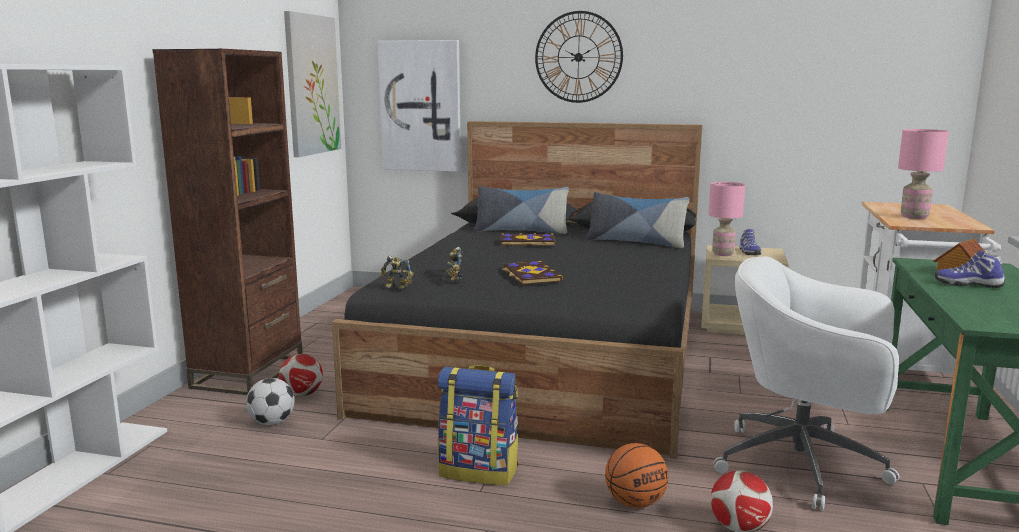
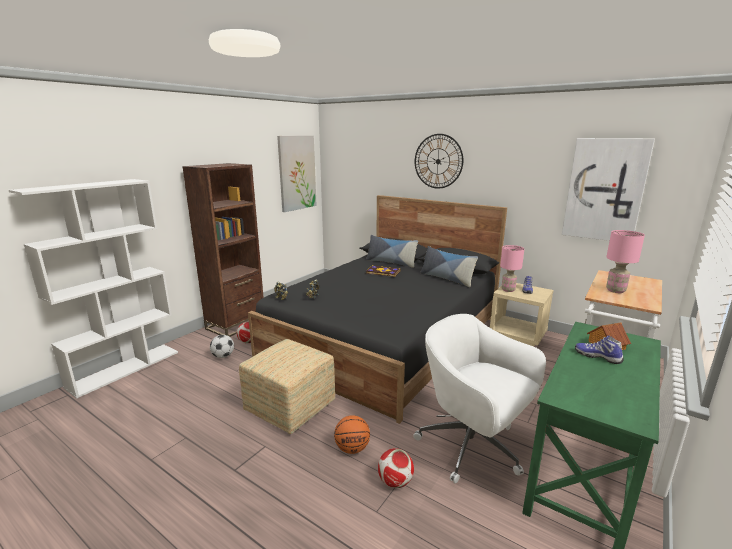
camera: 20 degrees right, 5 degrees up
picture [377,40,461,172] -> picture moved to [562,138,655,241]
backpack [438,365,519,485] -> ottoman [239,339,335,434]
book [502,261,563,285] -> none

